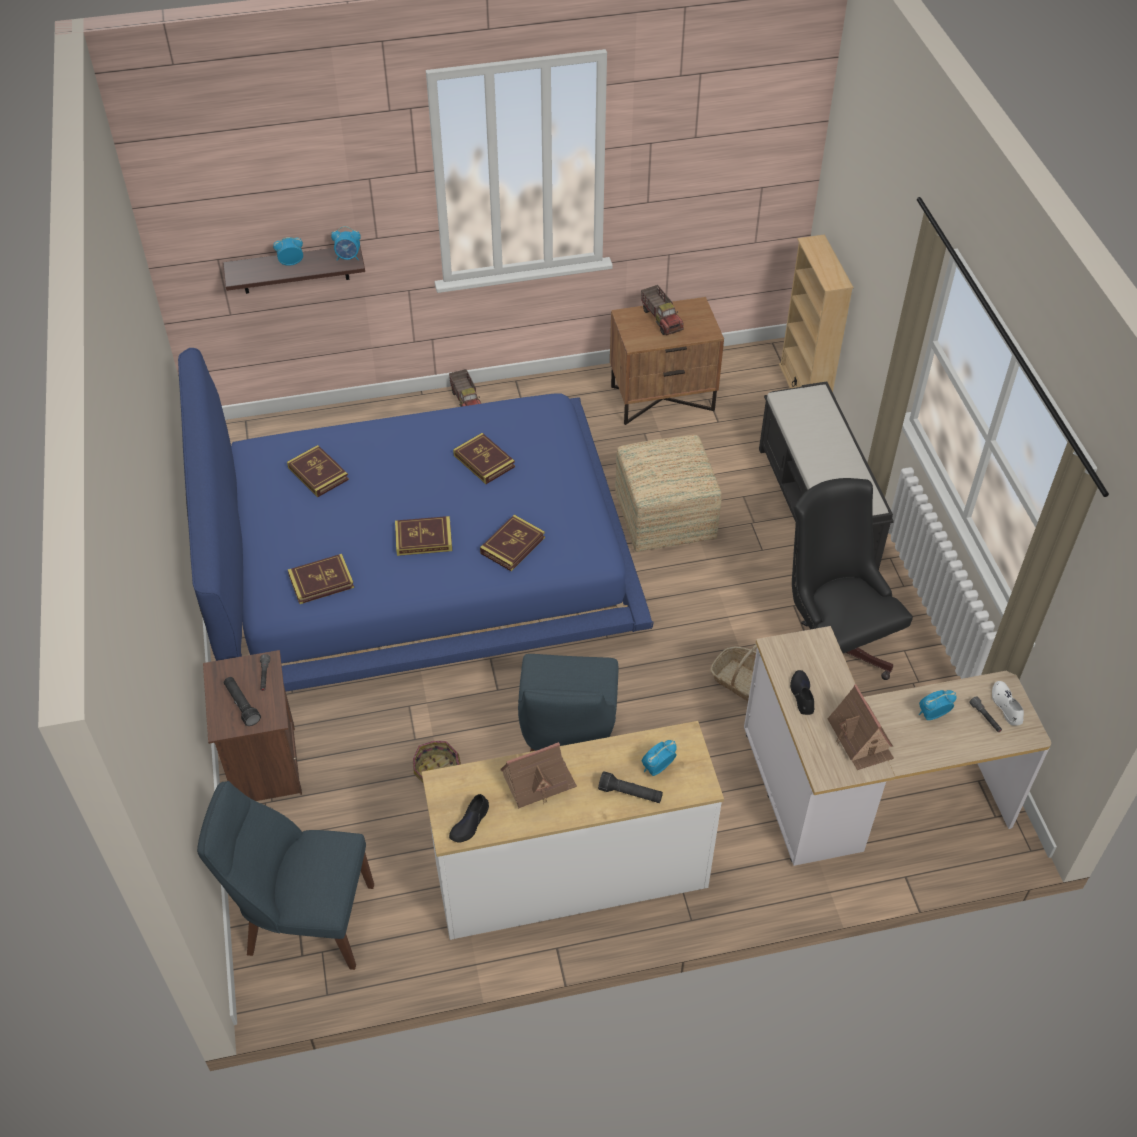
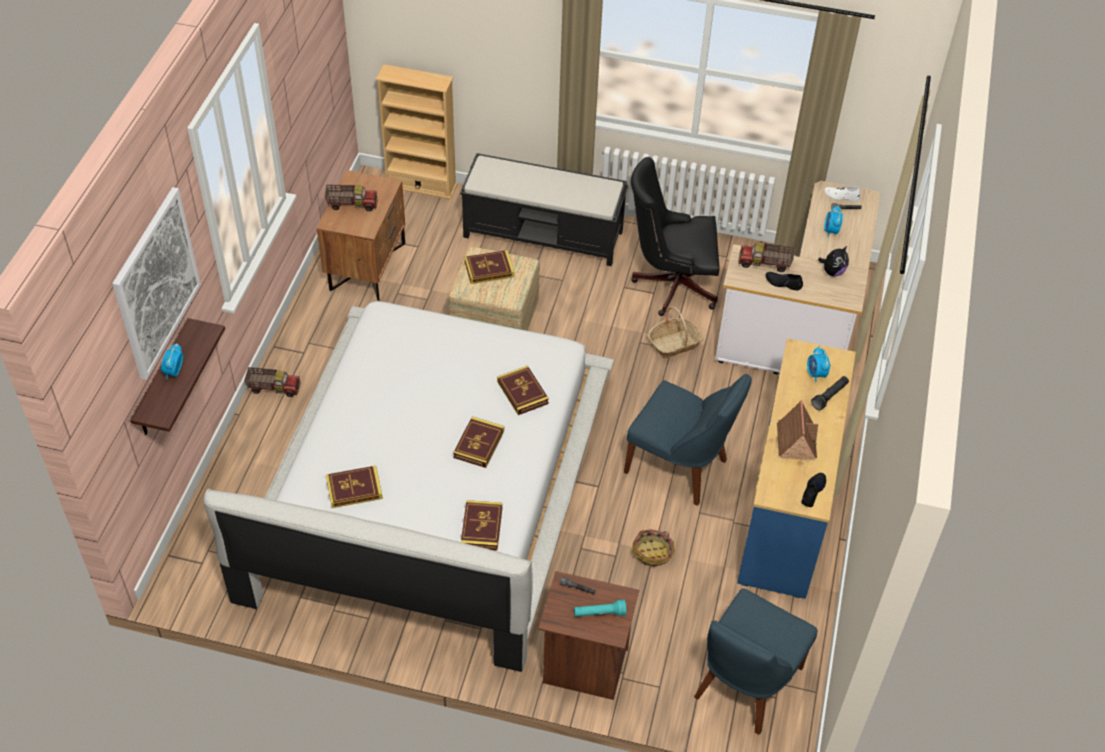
camera: 65 degrees left, 0 degrees up
blue bed [178,348,654,691] -> white bed [204,301,614,672]
black flashlight [224,677,261,726] -> turquoise flashlight [574,600,627,617]
alarm clock [331,226,361,260] -> none
white dresser [422,721,724,940] -> blue dresser [737,338,856,599]
black shoe [449,794,489,843] -> black shoe turned 120 degrees counterclockwise [802,473,826,507]
book [453,433,515,484] -> book moved to [464,250,514,284]
toy house [827,684,894,770] -> plush toy [818,245,849,276]
none -> picture [112,187,201,380]
none -> toy truck [739,243,794,272]

